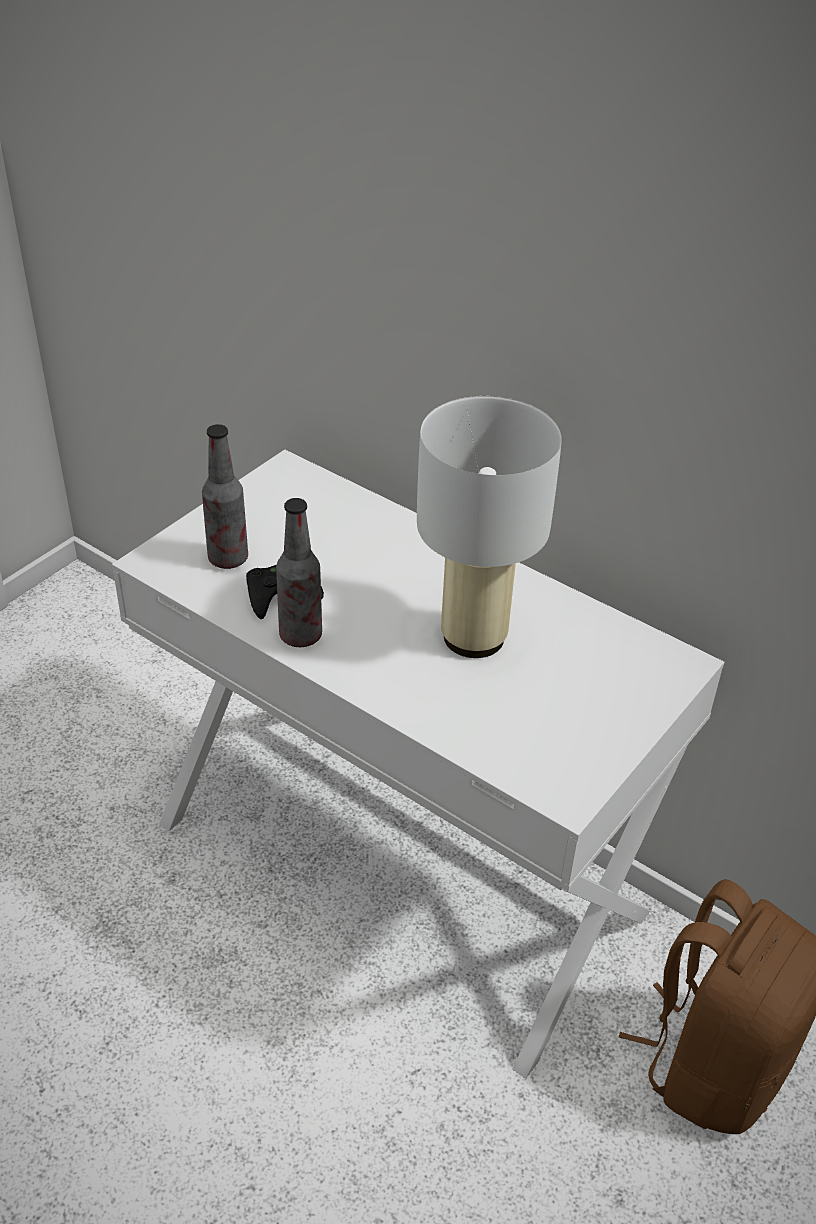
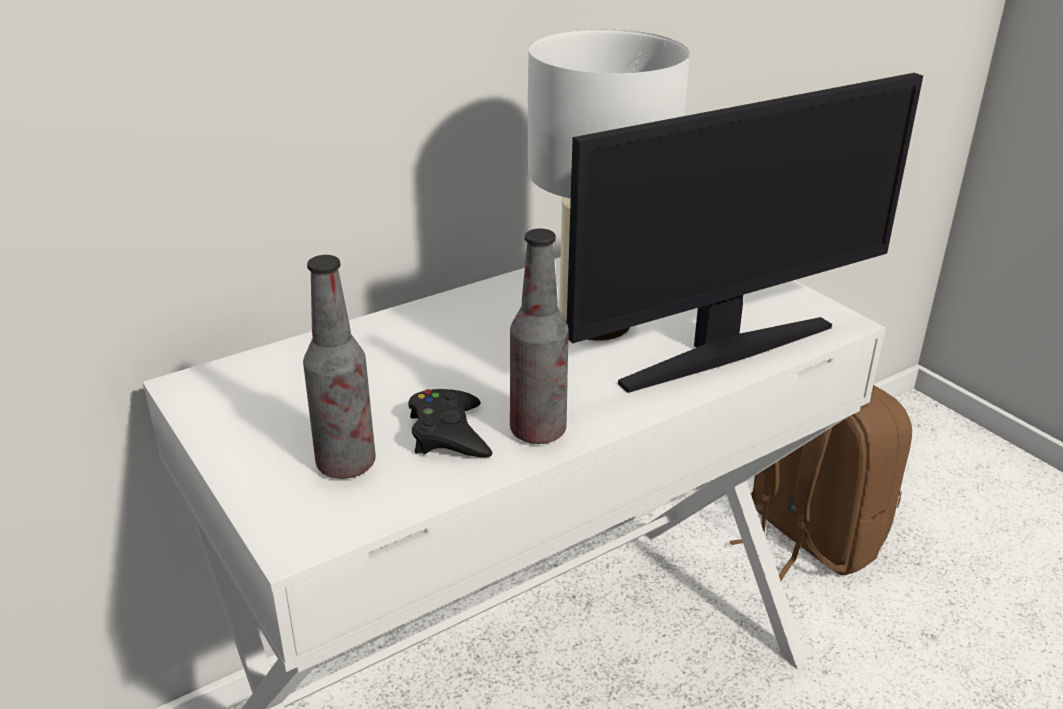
camera: 70 degrees left, 10 degrees down
none -> monitor [567,73,923,393]

